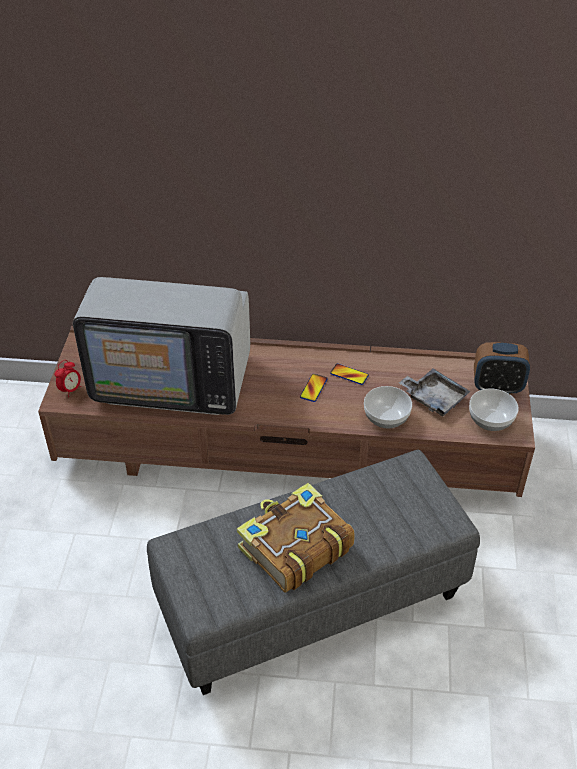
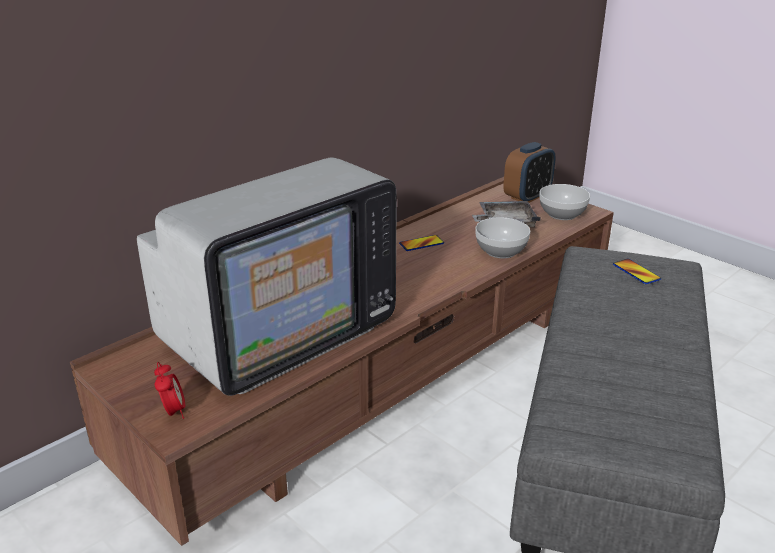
camera: 50 degrees left, 15 degrees down
book [237,483,355,593] -> none
phone [300,374,328,402] -> phone moved to [613,259,661,284]

